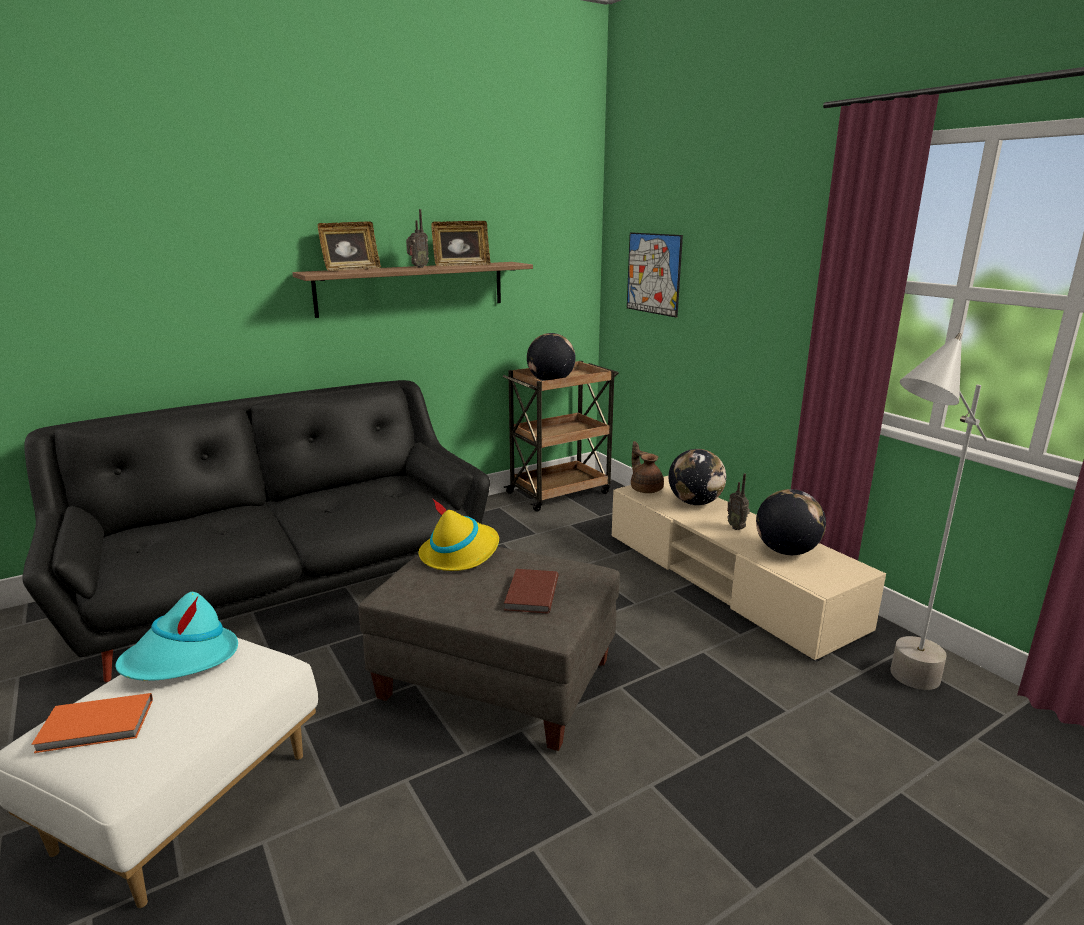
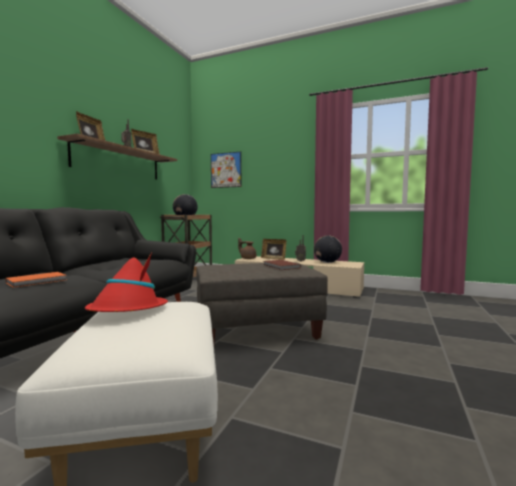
camera: 35 degrees left, 15 degrees down
orange book [31,693,153,753] -> orange book moved to [6,272,66,288]
turquoise hat [115,592,238,681] -> red hat [85,252,168,312]
yellow hat [419,498,499,571] -> none
globe [668,449,726,505] -> picture frame [261,239,286,260]
grey floor lamp [890,333,987,690] -> none

